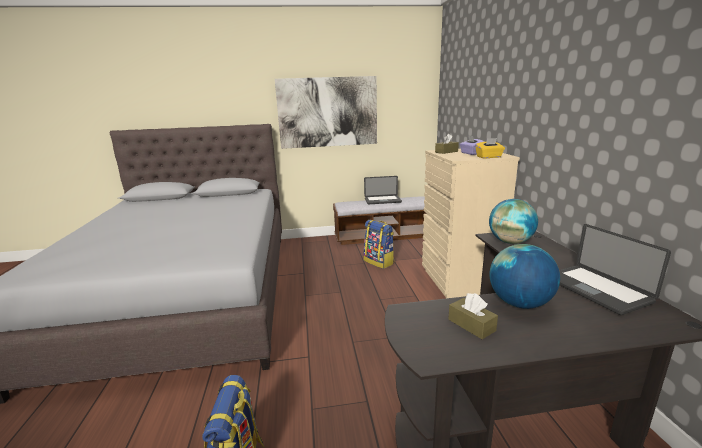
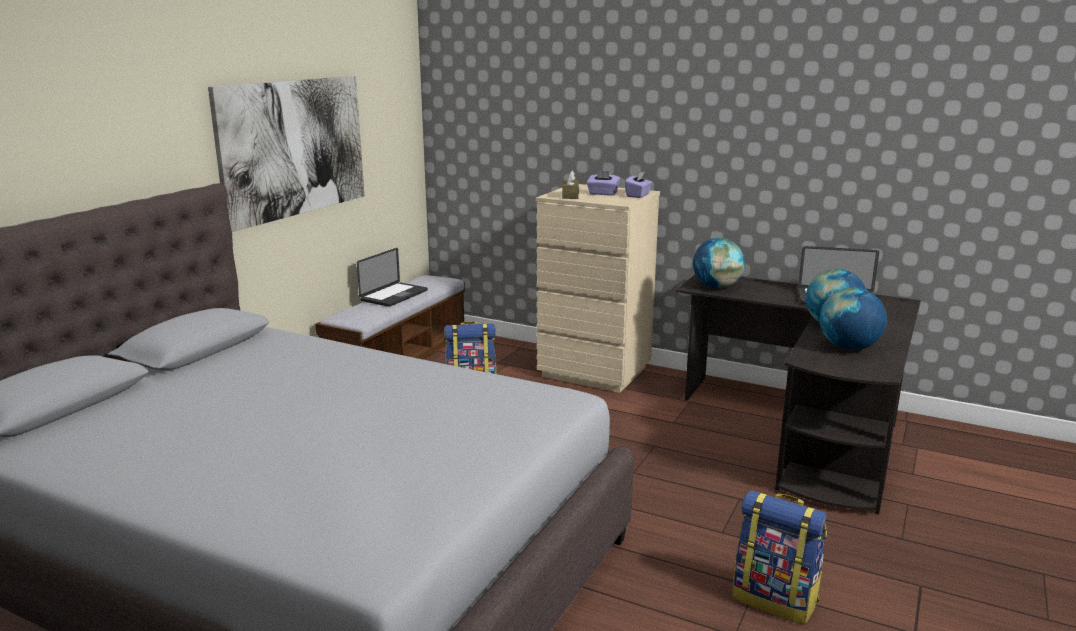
camera: 55 degrees left, 0 degrees up
brown tissue box [448,293,498,339] -> globe [820,288,887,350]
yellow tissue box [475,138,505,158] -> purple tissue box [625,171,652,198]

